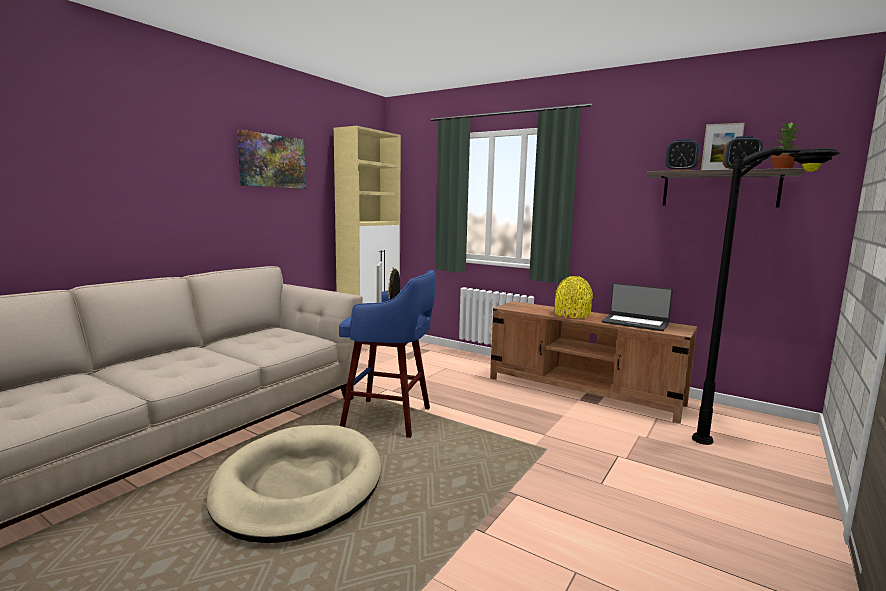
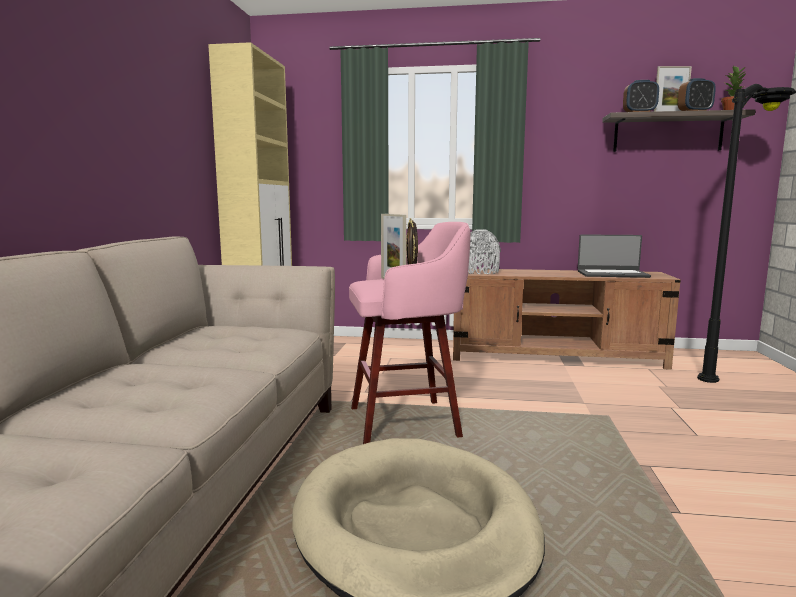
camera: 25 degrees left, 0 degrees up
picture [237,130,306,189] -> none
blue stool [339,270,436,438] -> pink stool [349,222,470,444]
yellow vase [555,276,593,319] -> none
none -> grey vase [468,229,501,274]

